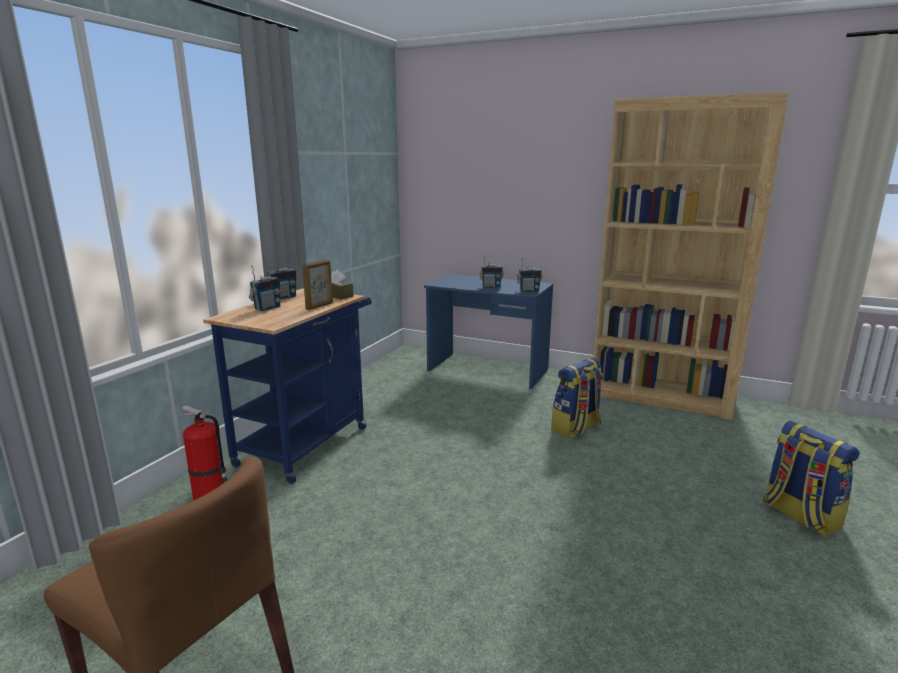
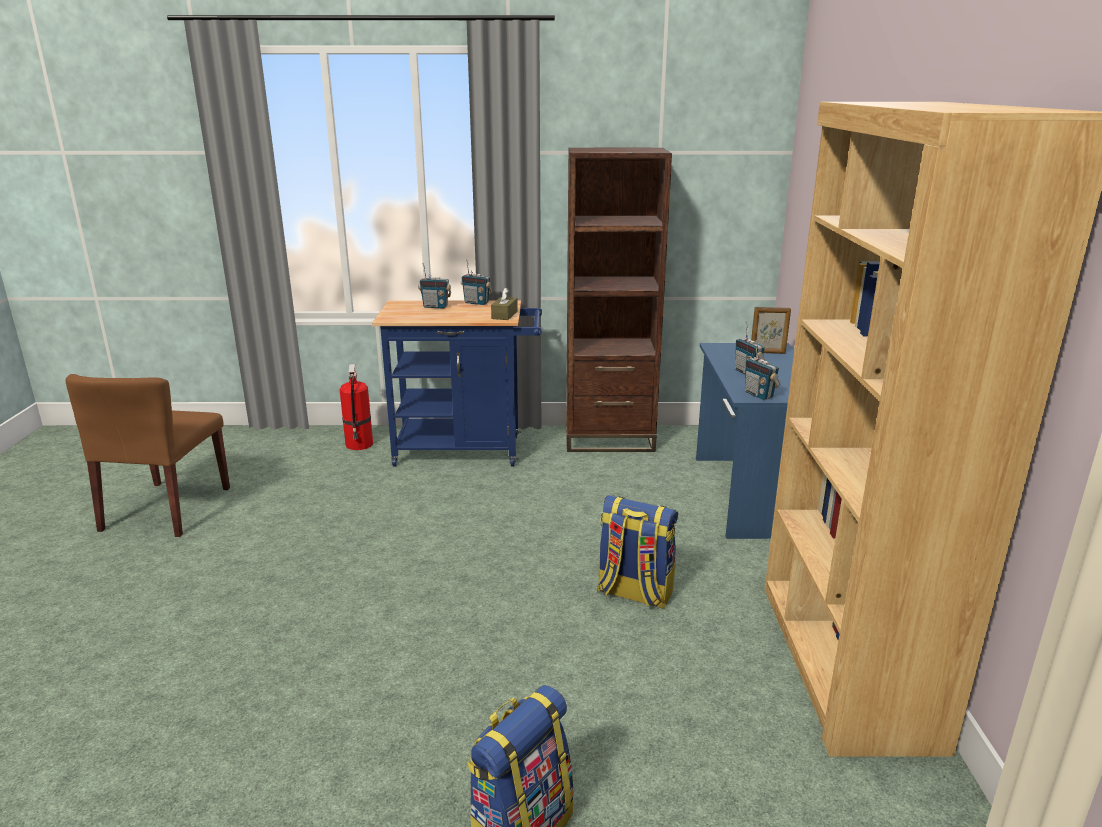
camera: 65 degrees right, 5 degrees up
picture frame [302,260,333,310] -> picture frame moved to [751,307,791,354]
none -> brown bookcase [566,148,672,452]

